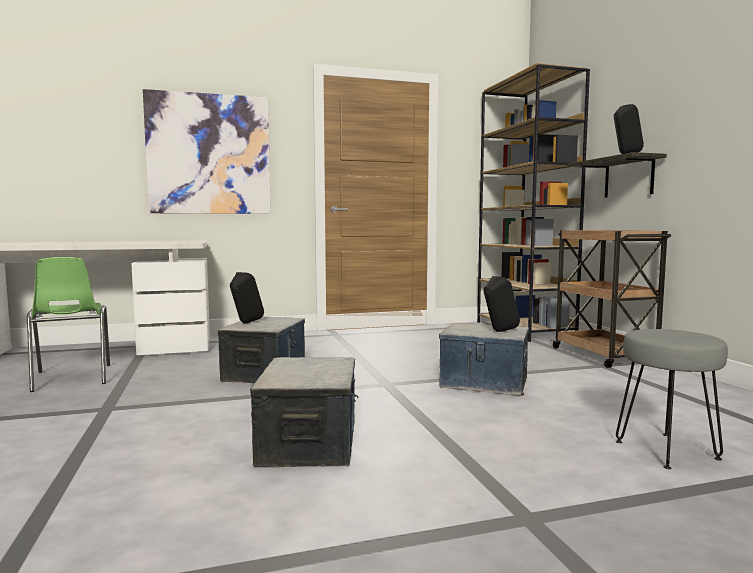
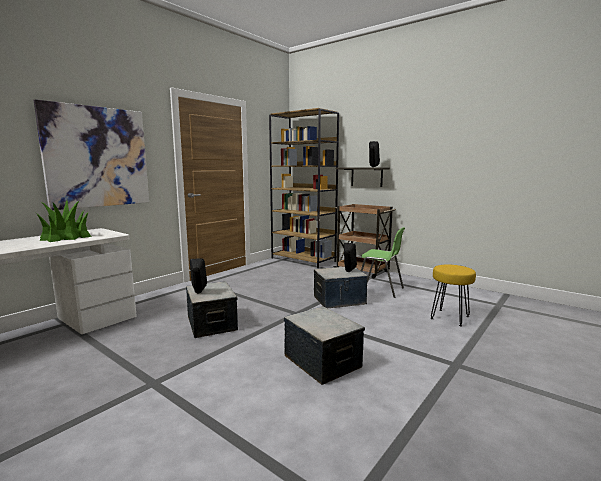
camera: 35 degrees left, 5 degrees up
green chair [27,257,110,392] -> green chair moved to [361,227,405,298]
grey stool [616,329,728,469] -> yellow stool [431,265,476,326]
none -> potted plant [36,200,92,242]

